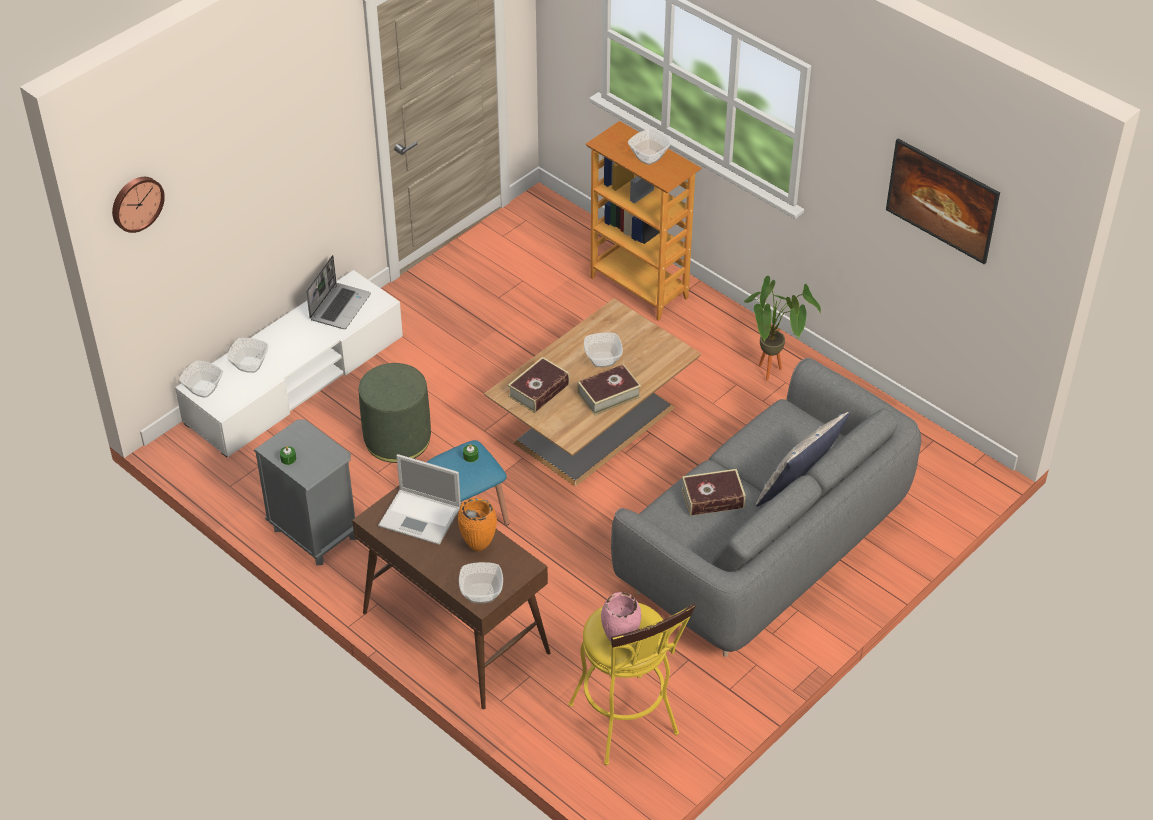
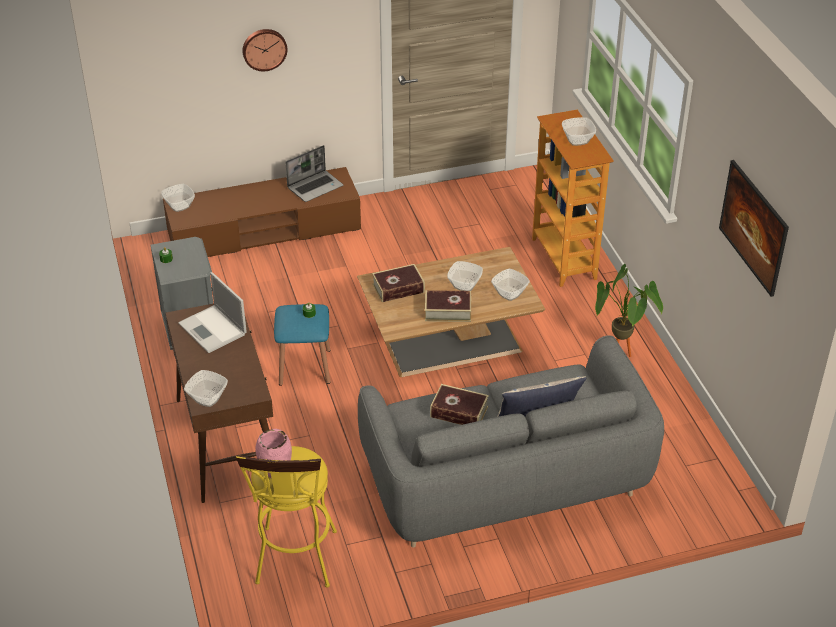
camera: 30 degrees right, 5 degrees down
wall clock [112,177,165,233] -> wall clock moved to [242,29,287,71]
white tv stand [175,270,403,457] -> brown tv stand [163,167,361,257]
bowl [227,338,268,373] -> bowl moved to [491,269,530,301]
green ottoman [359,363,431,463] -> none
orange vase [458,498,497,551] -> none

